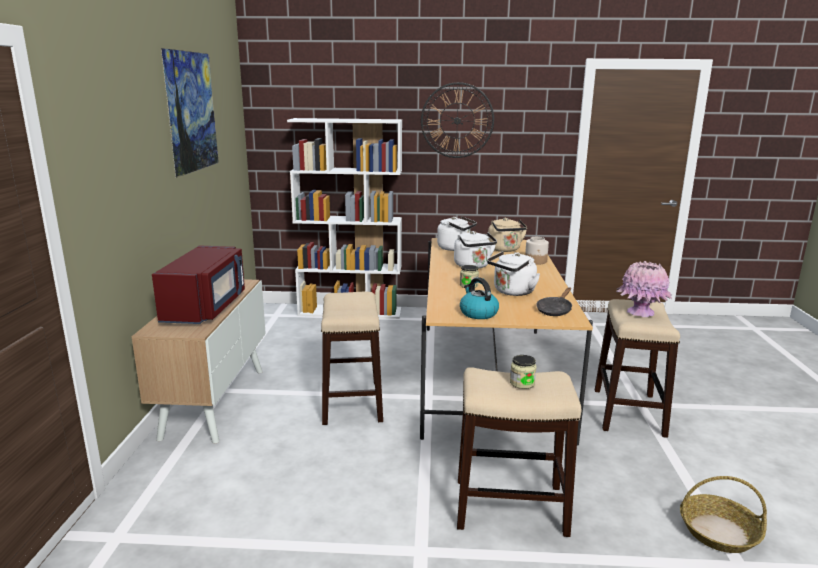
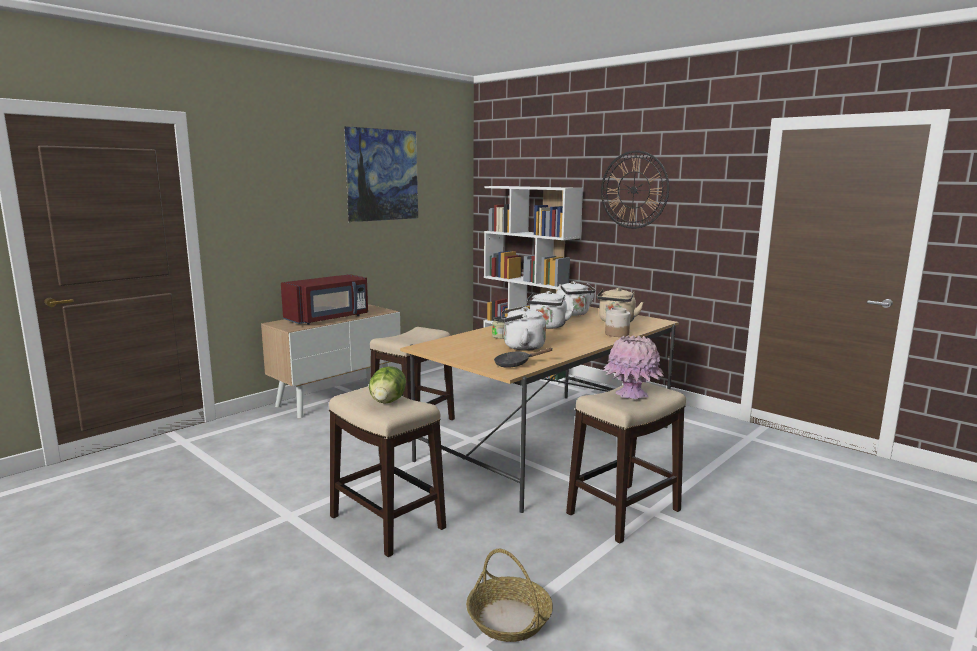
camera: 40 degrees right, 5 degrees down
kettle [460,277,499,319] -> none
jar [510,355,536,389] -> lettuce [369,366,406,404]

